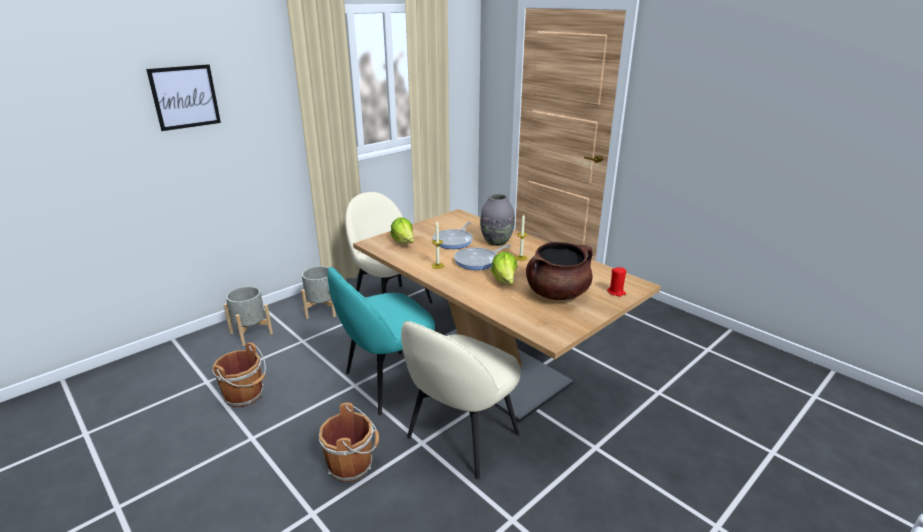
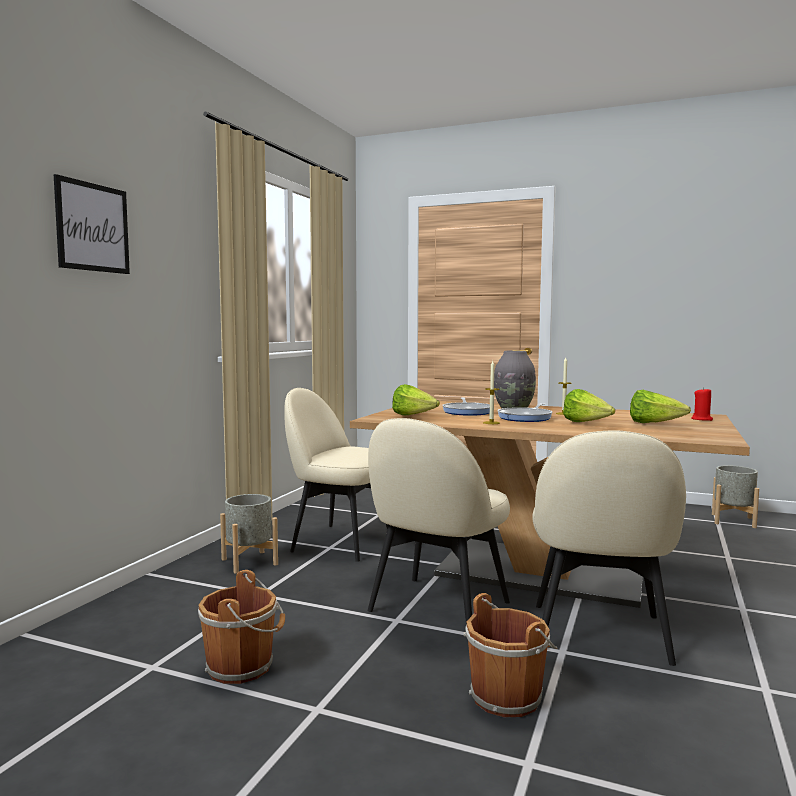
camera: 25 degrees left, 20 degrees down
grey planter [223,286,273,346] -> grey planter moved to [712,465,759,528]
turquoise chair [327,267,435,415] -> beige chair [368,418,510,625]
brown cooking pot [526,242,593,300] -> lettuce [630,390,691,423]

